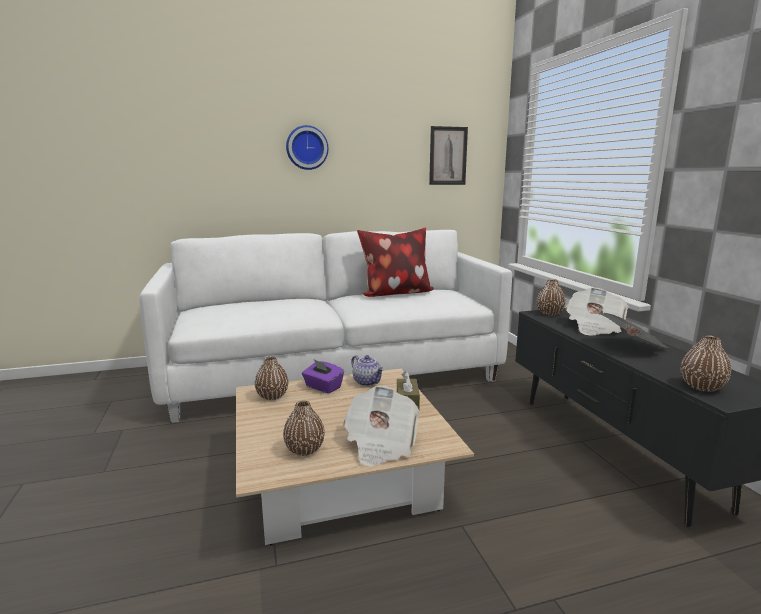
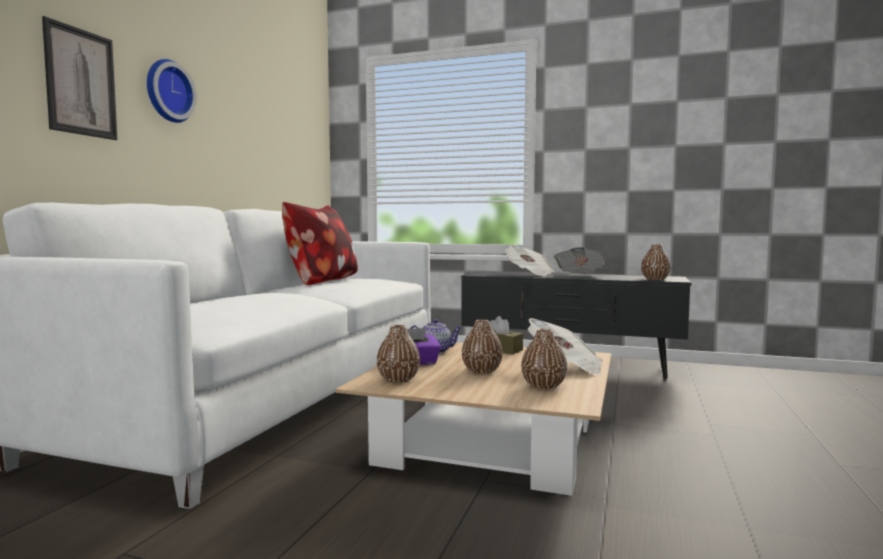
camera: 55 degrees left, 10 degrees down
picture [429,126,468,185] -> picture moved to [42,16,117,140]
brown vase [536,279,565,315] -> brown vase moved to [462,319,503,374]

